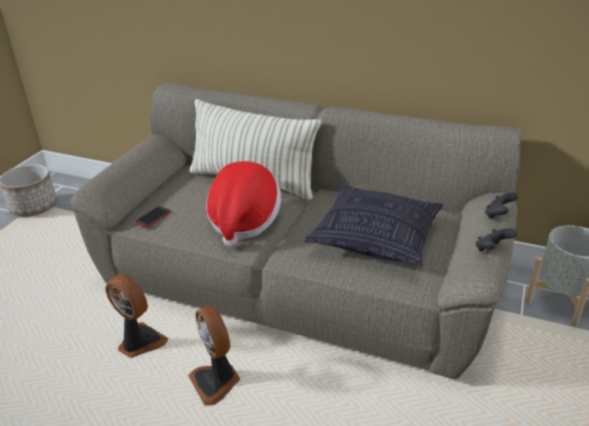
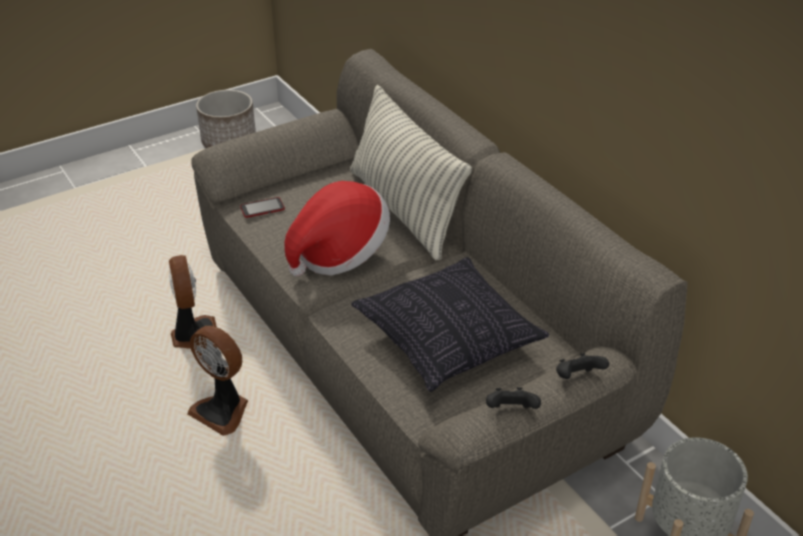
camera: 35 degrees right, 5 degrees up
fan [188,306,240,406] -> fan turned 60 degrees counterclockwise [187,326,248,436]

